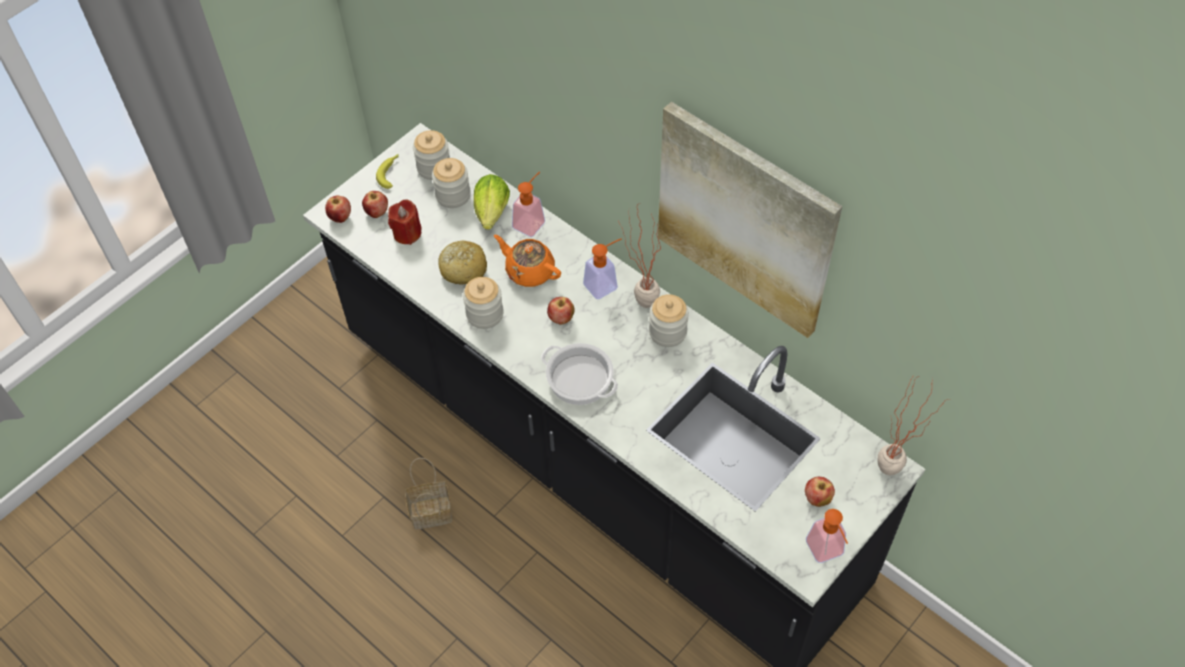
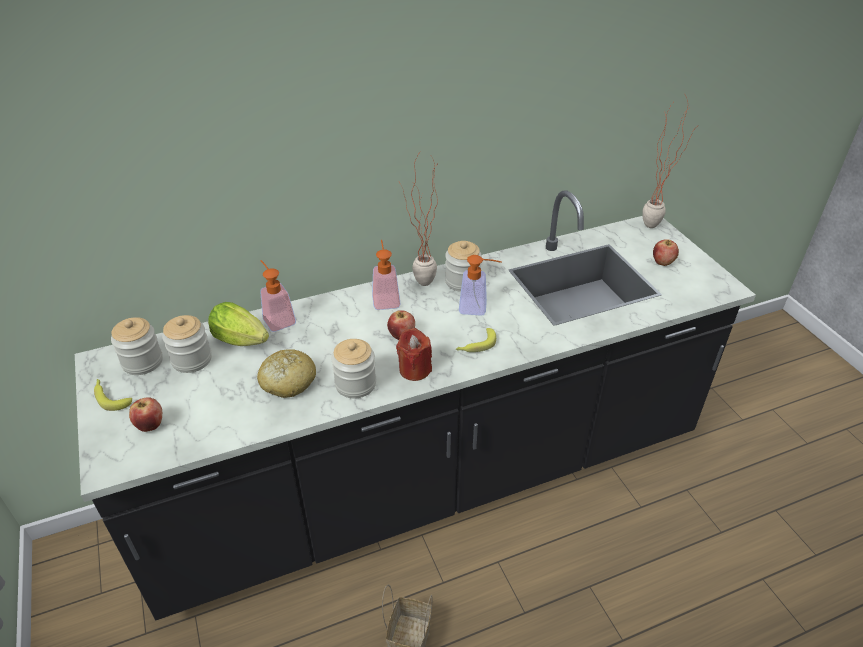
camera: 65 degrees left, 15 degrees down
apple [325,196,351,223] -> none
red candle [388,199,422,245] -> red candle moved to [396,328,432,381]
orange teapot [494,234,561,287] -> none
cooking pot [541,343,618,405] -> banana [456,328,496,352]
picture [658,102,842,338] -> none
soap dispenser [806,509,848,563] -> soap dispenser moved to [459,255,502,316]

